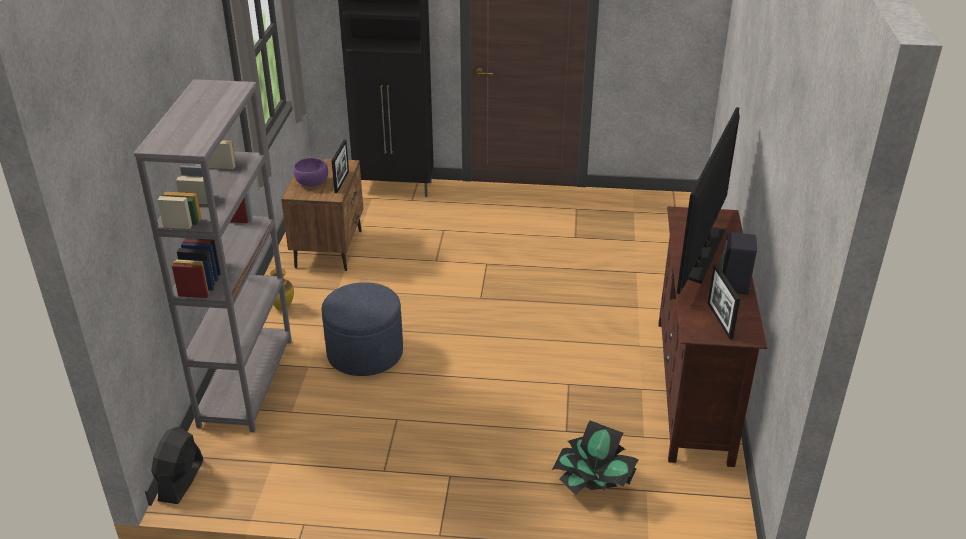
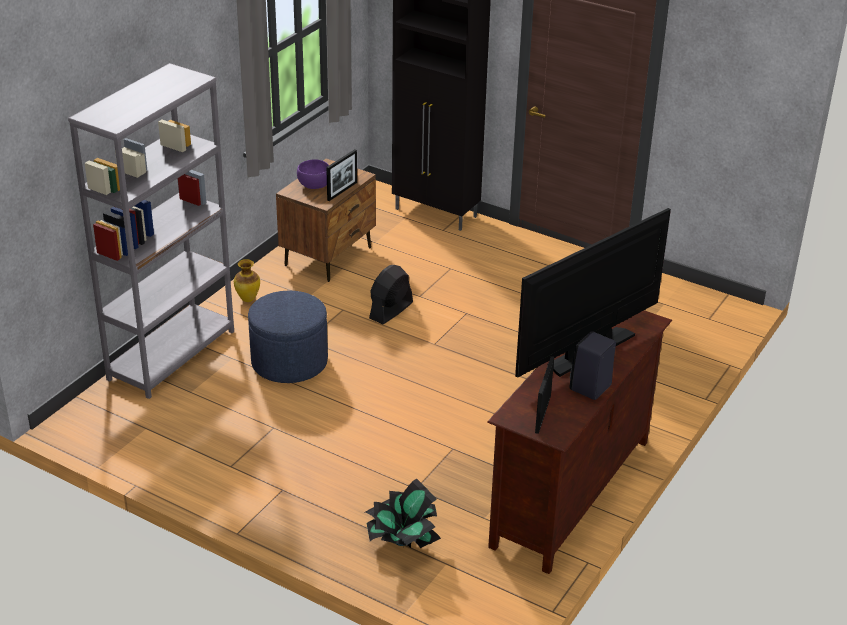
camera: 25 degrees right, 0 degrees up
black fan [151,427,203,504] -> black fan moved to [369,265,413,324]

